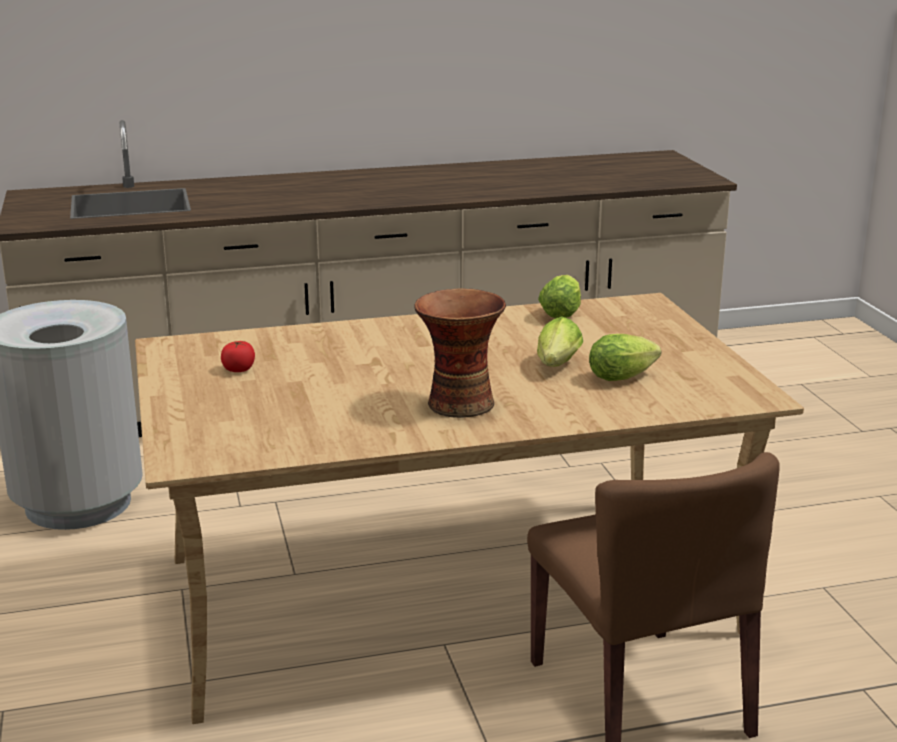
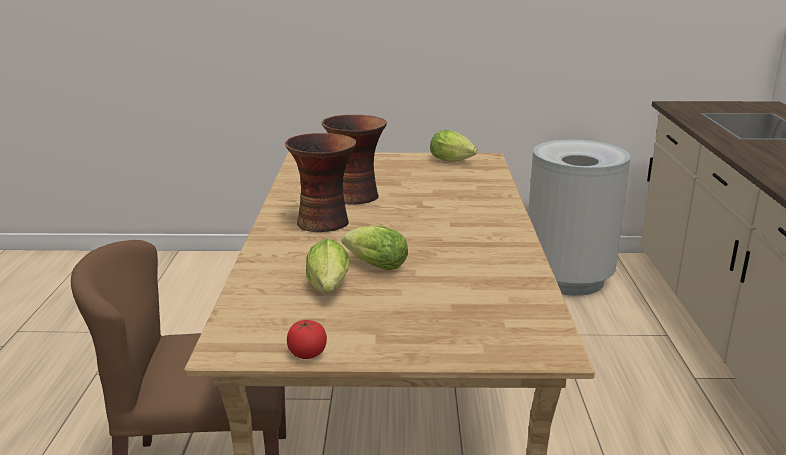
camera: 105 degrees right, 0 degrees up
tomato [221,341,255,372] -> tomato moved to [287,320,327,359]
lettuce [538,275,581,319] -> lettuce moved to [430,130,477,162]
none -> vase [322,115,387,205]

